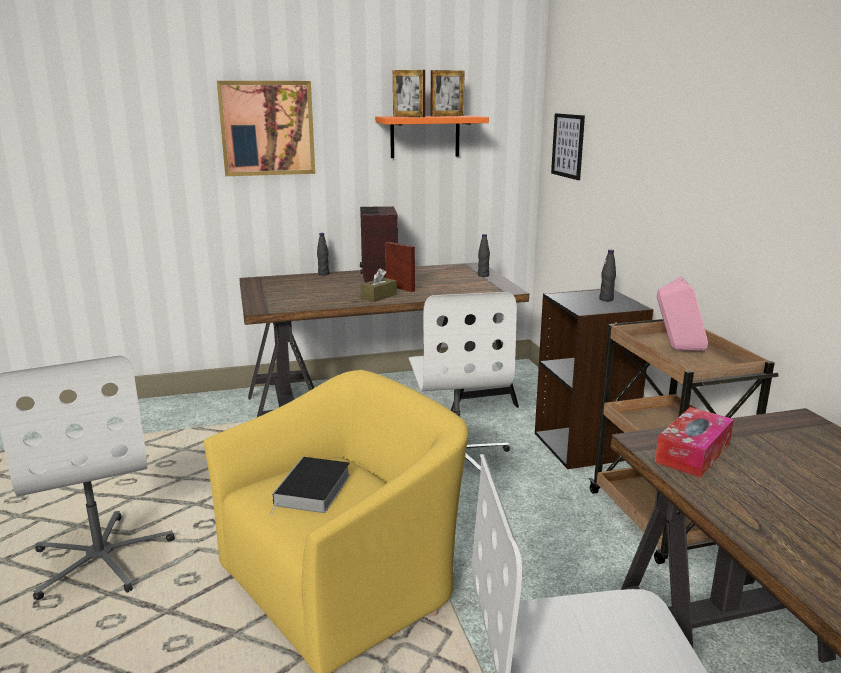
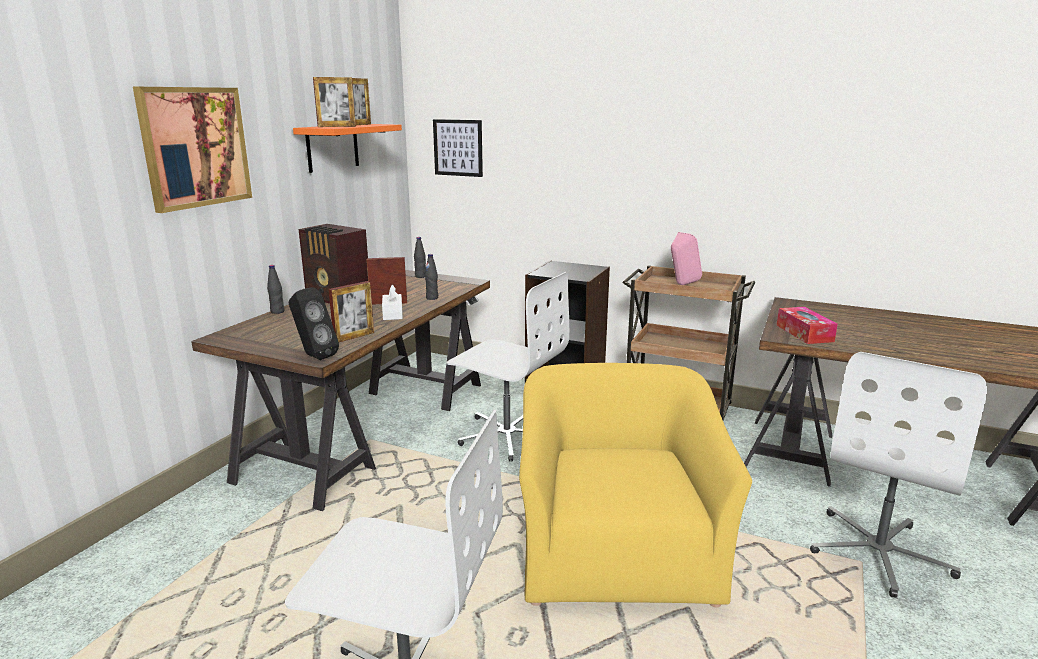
camera: 50 degrees left, 0 degrees up
book [270,457,350,515] -> none
brown tissue box [360,268,397,302] -> white tissue box [382,285,403,320]
black bottle [599,250,616,301] -> black bottle moved to [425,254,438,300]
none -> black speaker [289,287,339,360]
none -> picture frame [329,281,374,342]

